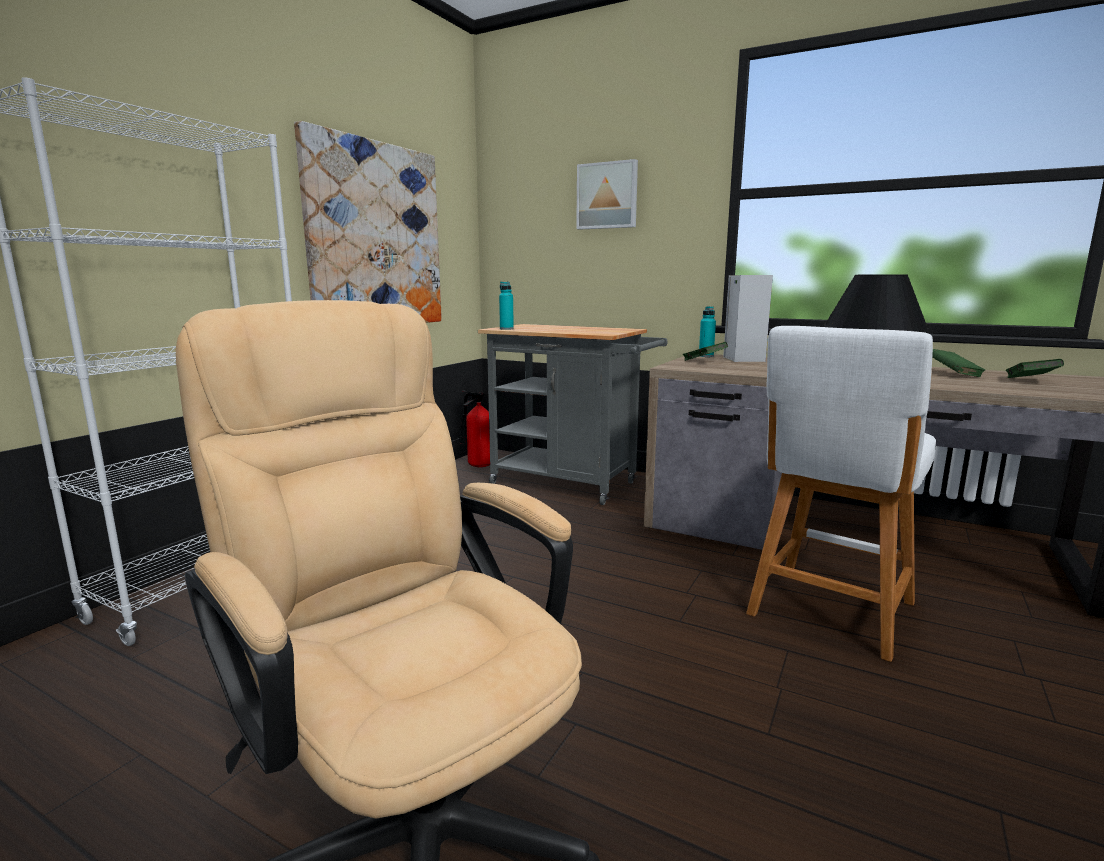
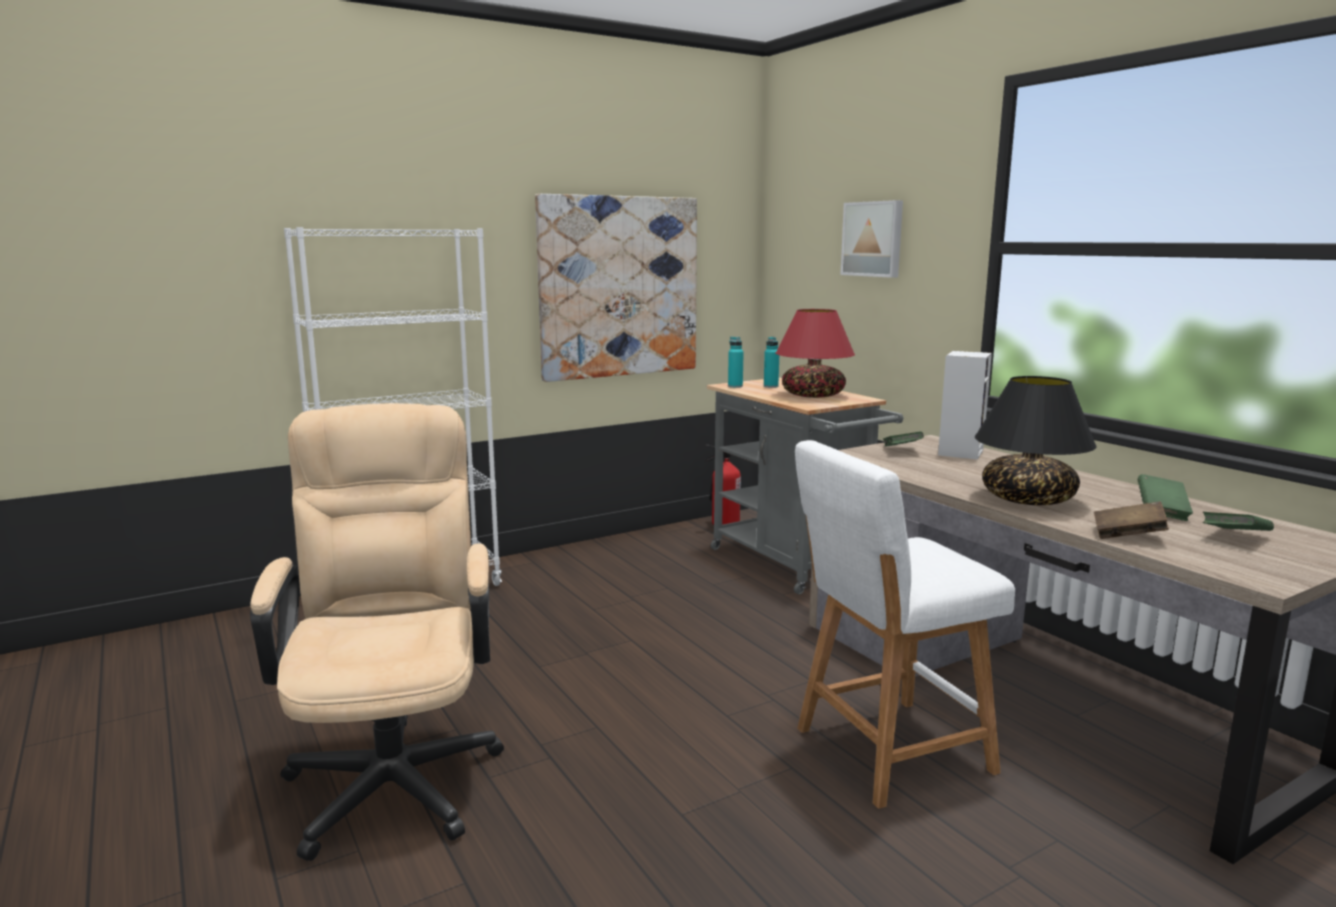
camera: 30 degrees right, 0 degrees up
turquoise bottle [699,306,716,357] -> turquoise bottle moved to [764,337,779,388]
none -> red table lamp [776,309,855,398]
none -> brown book [1094,501,1169,539]

